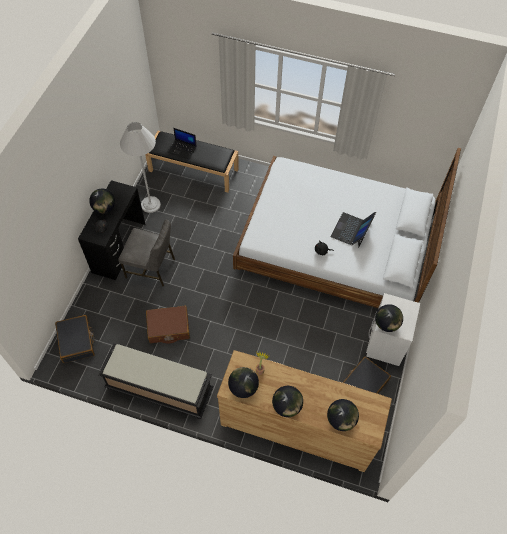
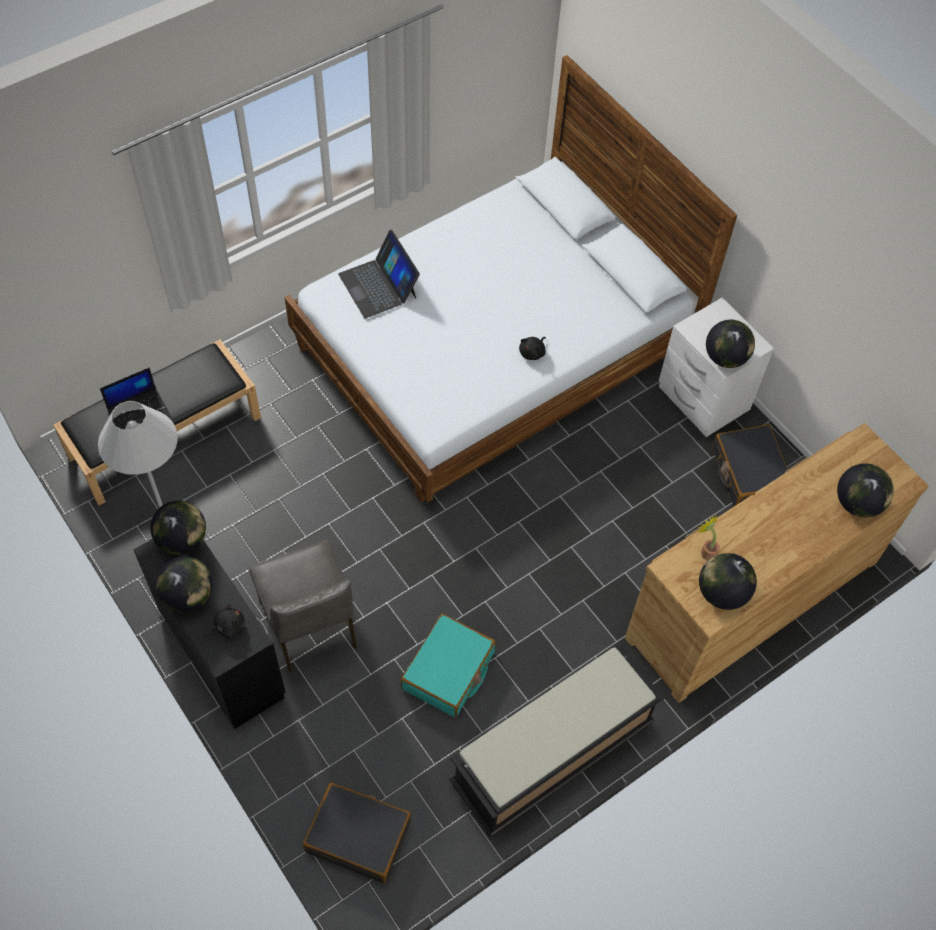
camera: 55 degrees left, 0 degrees up
grey chair [118,219,175,287] -> grey chair turned 105 degrees clockwise [249,540,357,673]
brown suitcase [146,306,190,343] -> turquoise suitcase [401,614,496,717]
globe [272,386,303,417] -> globe moved to [150,500,206,555]
laptop [330,212,376,248] -> laptop moved to [338,230,420,318]

